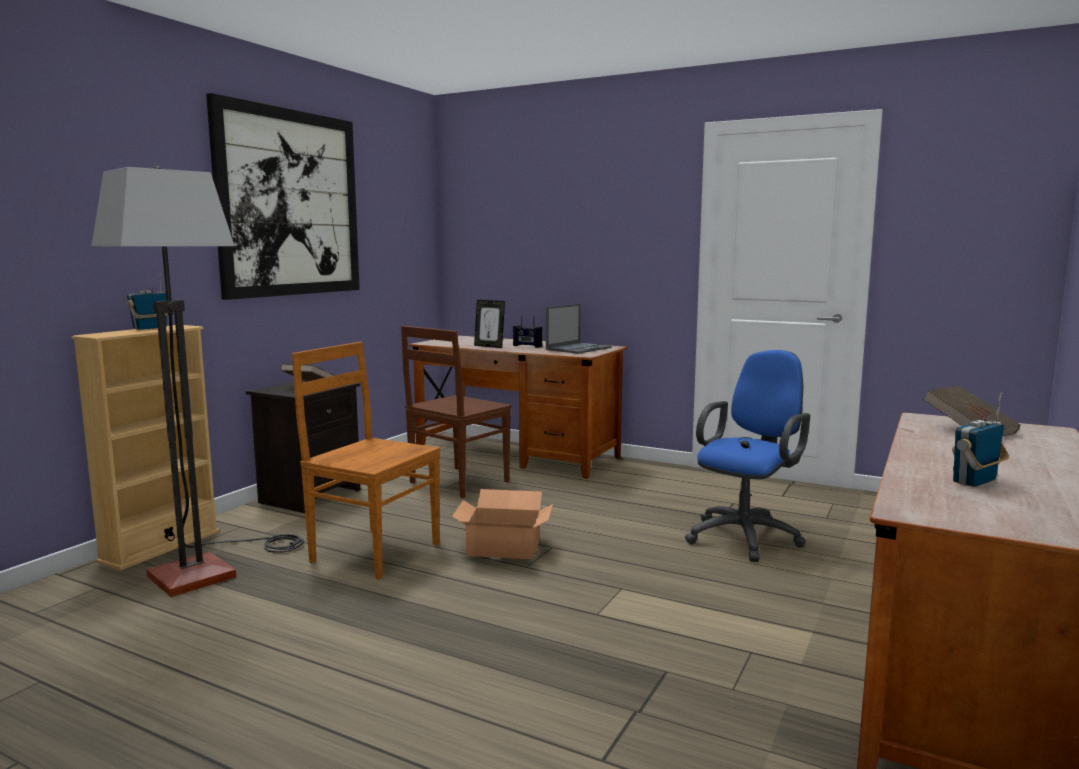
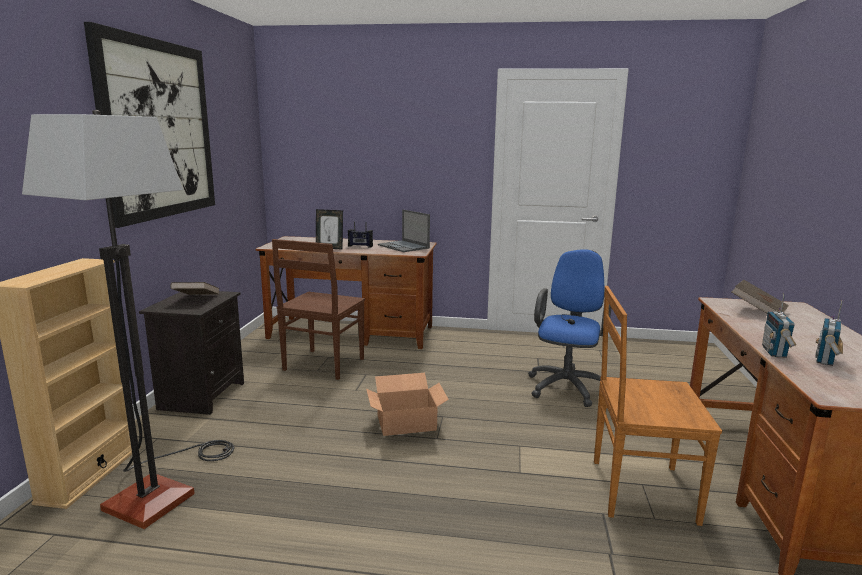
camera: 20 degrees left, 5 degrees up
radio [126,273,168,330] -> radio moved to [762,293,796,358]
brown chair [292,342,440,580] -> brown chair moved to [594,286,722,526]
laptop [546,304,611,354] -> laptop turned 120 degrees clockwise [378,210,430,252]

